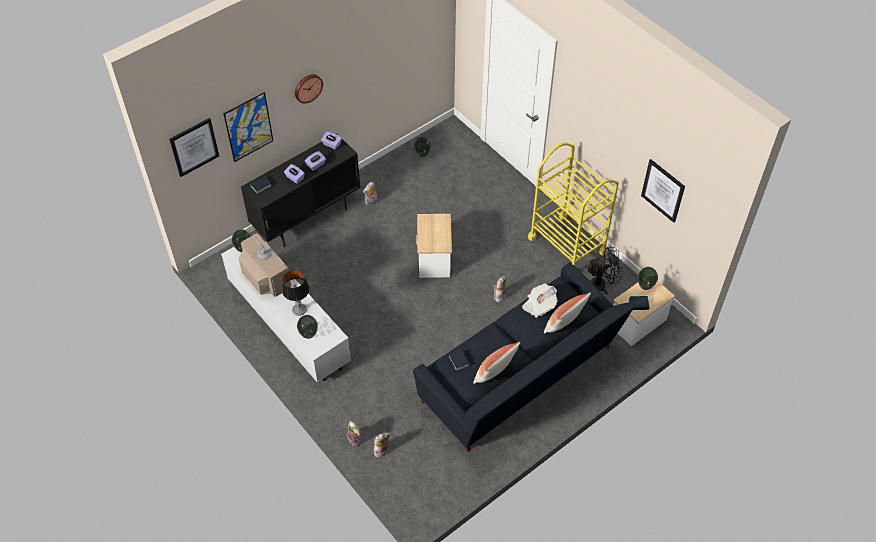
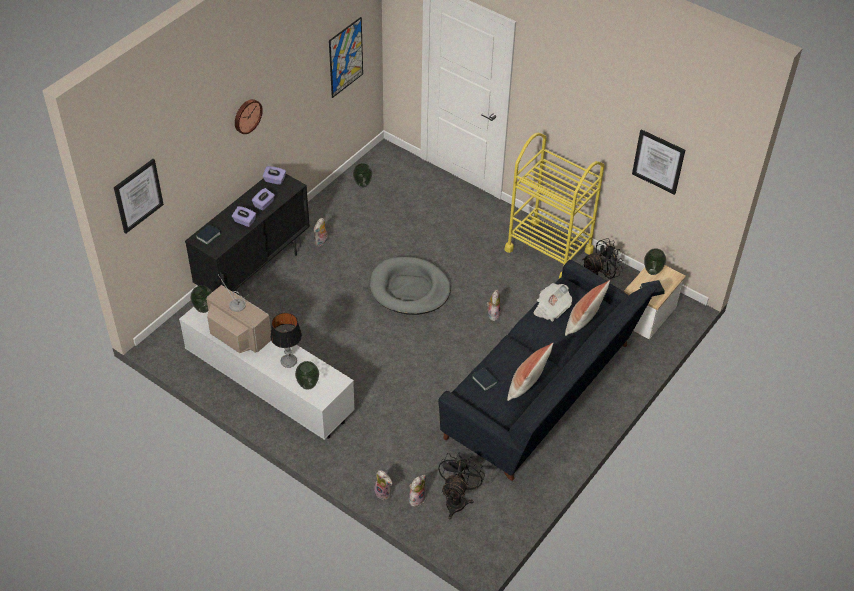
camera: 15 degrees left, 5 degrees down
picture [223,92,273,162] -> picture moved to [329,17,363,98]
side table [416,214,452,278] -> grey dog bed [370,257,451,315]
none -> black fan [438,452,485,520]

